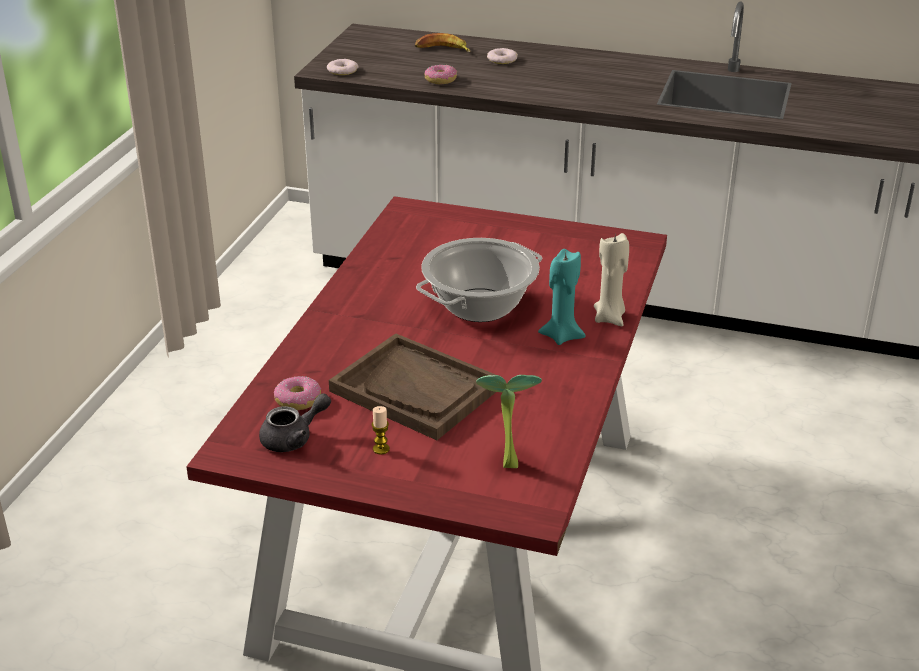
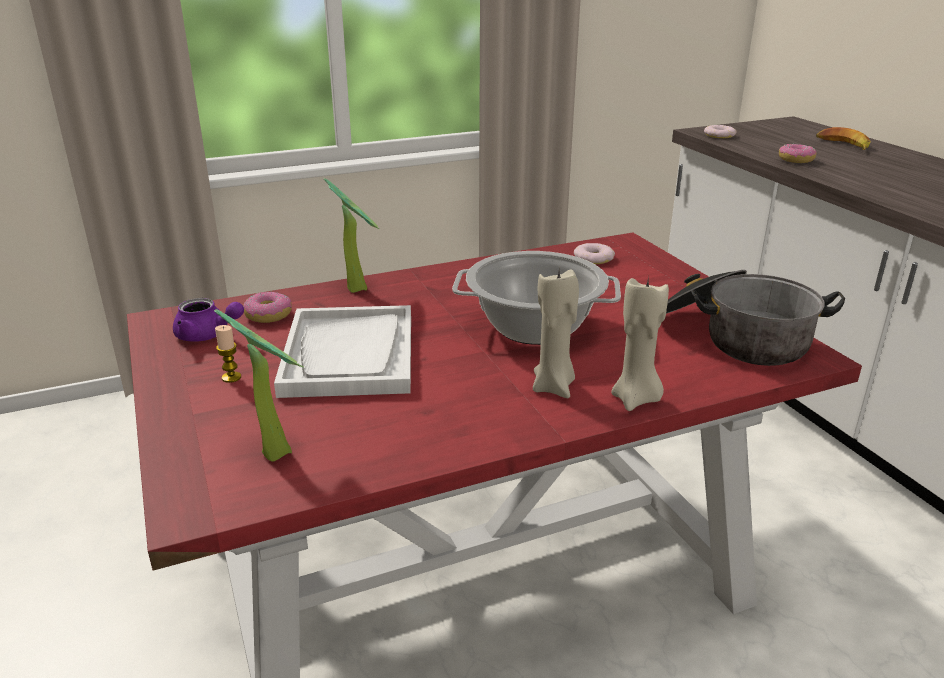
camera: 50 degrees right, 5 degrees down
grey teapot [259,393,331,452] -> purple teapot [173,298,244,342]
brown tray [329,333,496,440] -> white tray [274,305,411,398]
donut [487,48,518,64] -> donut moved to [574,243,615,264]
turquoise candle [538,249,586,345] -> beige candle [533,268,579,398]
none -> potted plant [324,178,379,293]
none -> cooking pot [666,270,845,366]

